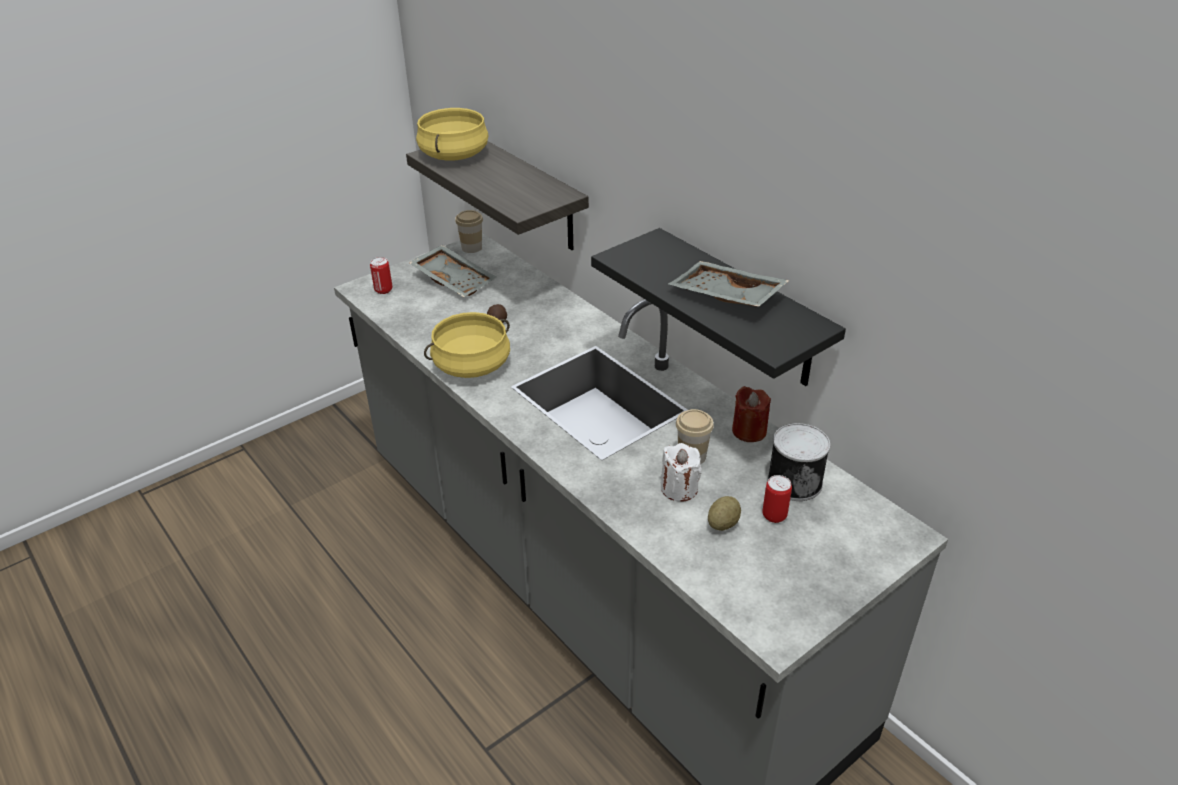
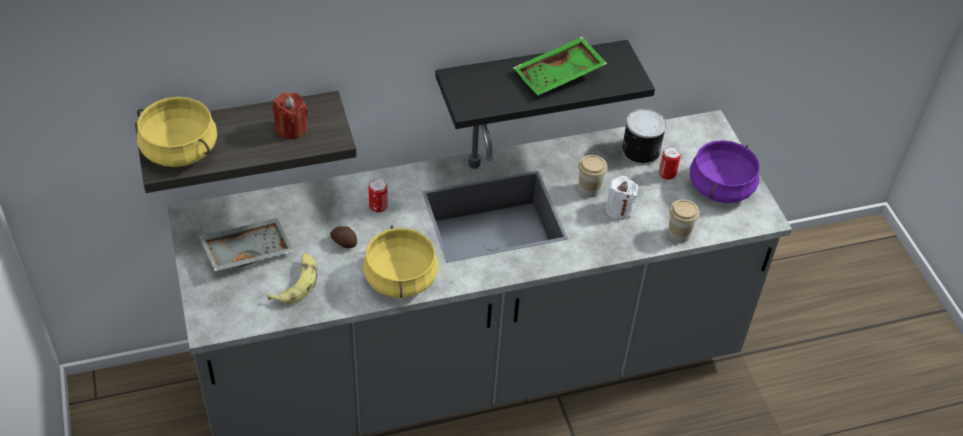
camera: 70 degrees left, 10 degrees up
can [370,257,393,294] -> can moved to [369,178,388,212]
cup [455,210,483,253] -> cup moved to [668,200,699,243]
grey tray [668,261,790,307] -> green tray [513,36,607,96]
potato [708,496,741,531] -> none
red candle [732,386,771,442] -> red candle moved to [273,92,308,139]
none -> banana [267,253,317,304]
none -> purple cooking pot [690,140,760,203]

